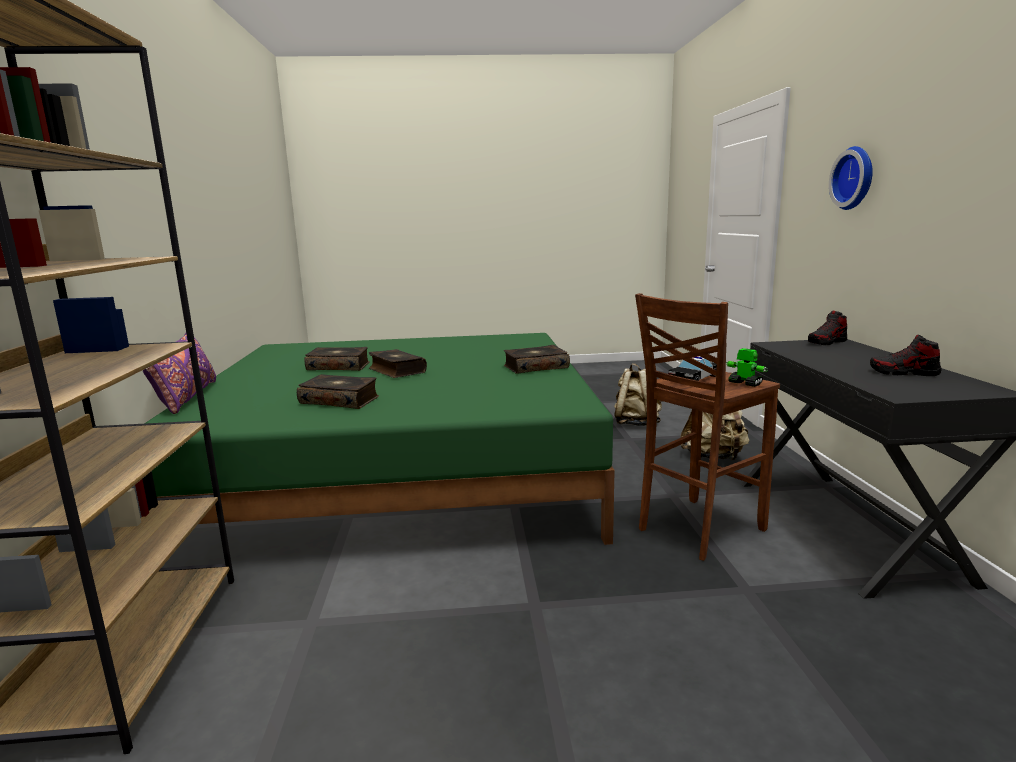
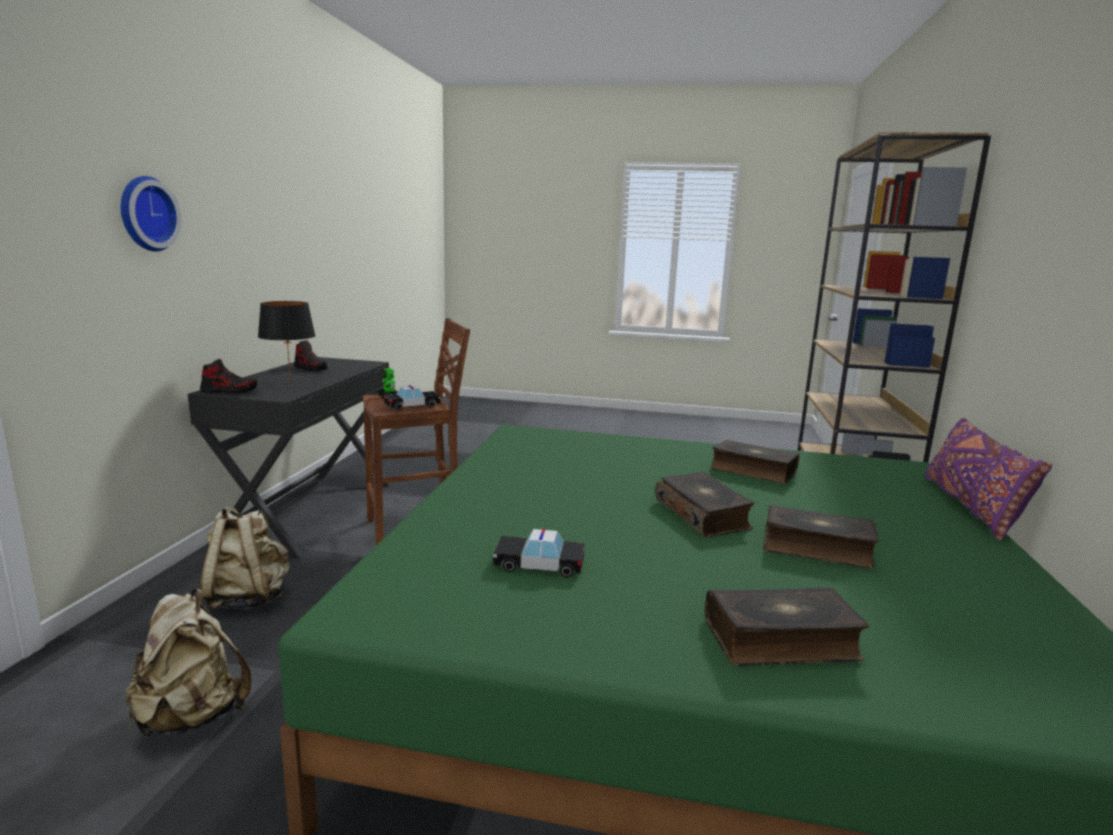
camera: 165 degrees left, 0 degrees up
book [504,345,570,374] -> book moved to [705,588,869,666]
none -> black table lamp [258,301,316,384]
none -> toy car [493,528,585,577]

